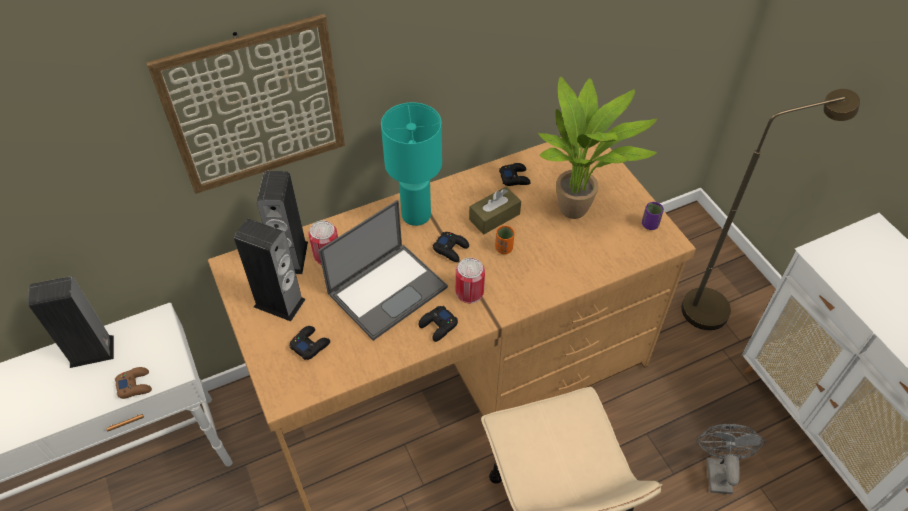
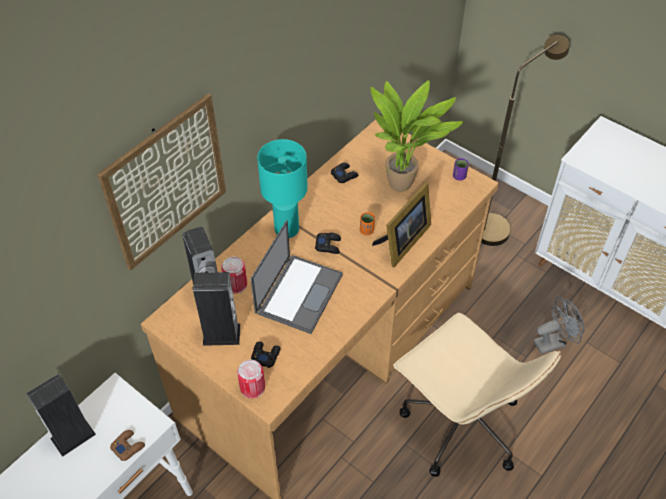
camera: 25 degrees left, 0 degrees up
black game controller [418,306,458,342] -> none
can [456,258,485,303] -> can moved to [237,360,265,398]
brown tissue box [469,187,521,234] -> none
grey fan [696,424,765,494] -> grey fan turned 90 degrees clockwise [533,296,584,354]
none -> picture frame [372,182,431,267]

